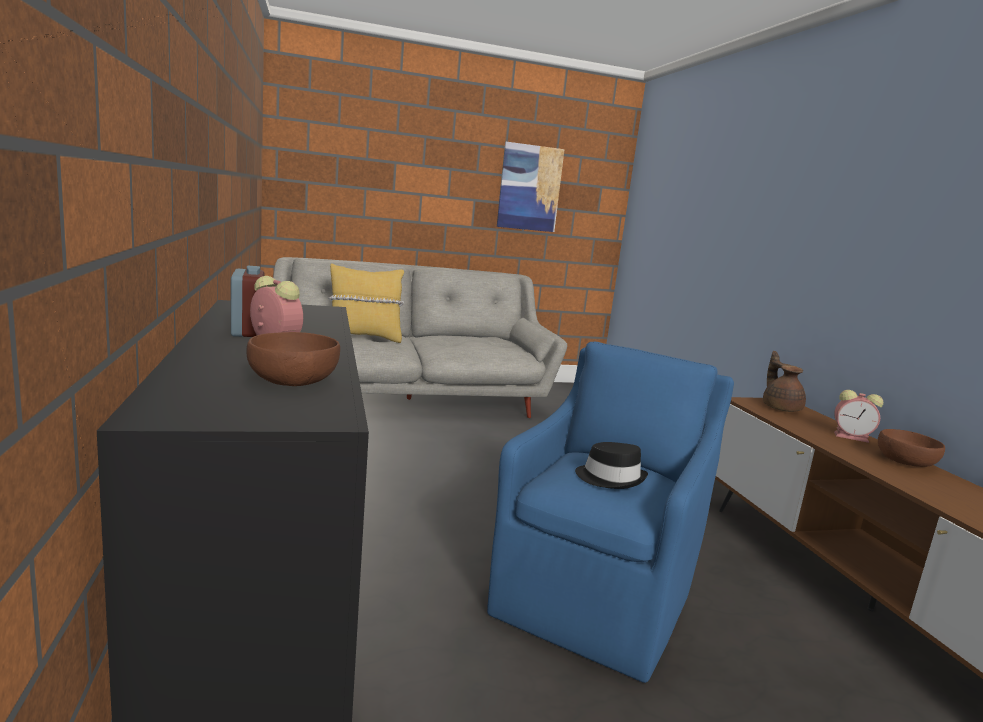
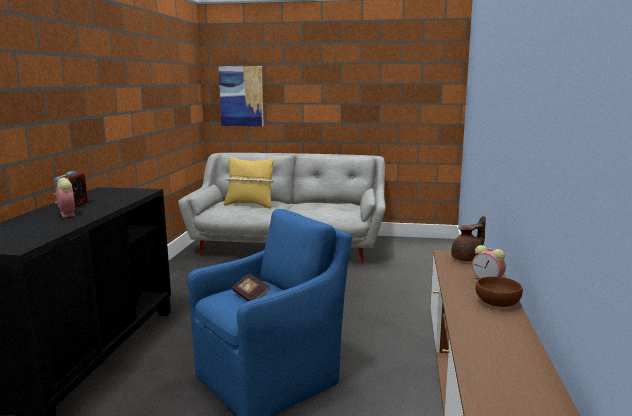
camera: 25 degrees right, 0 degrees up
brown bowl [246,332,340,386] -> none
picture [497,142,565,232] -> picture moved to [219,66,264,126]
black hat [575,442,648,489] -> book [232,273,270,301]
brown teapot [763,351,806,412] -> brown teapot turned 45 degrees clockwise [451,216,486,261]

